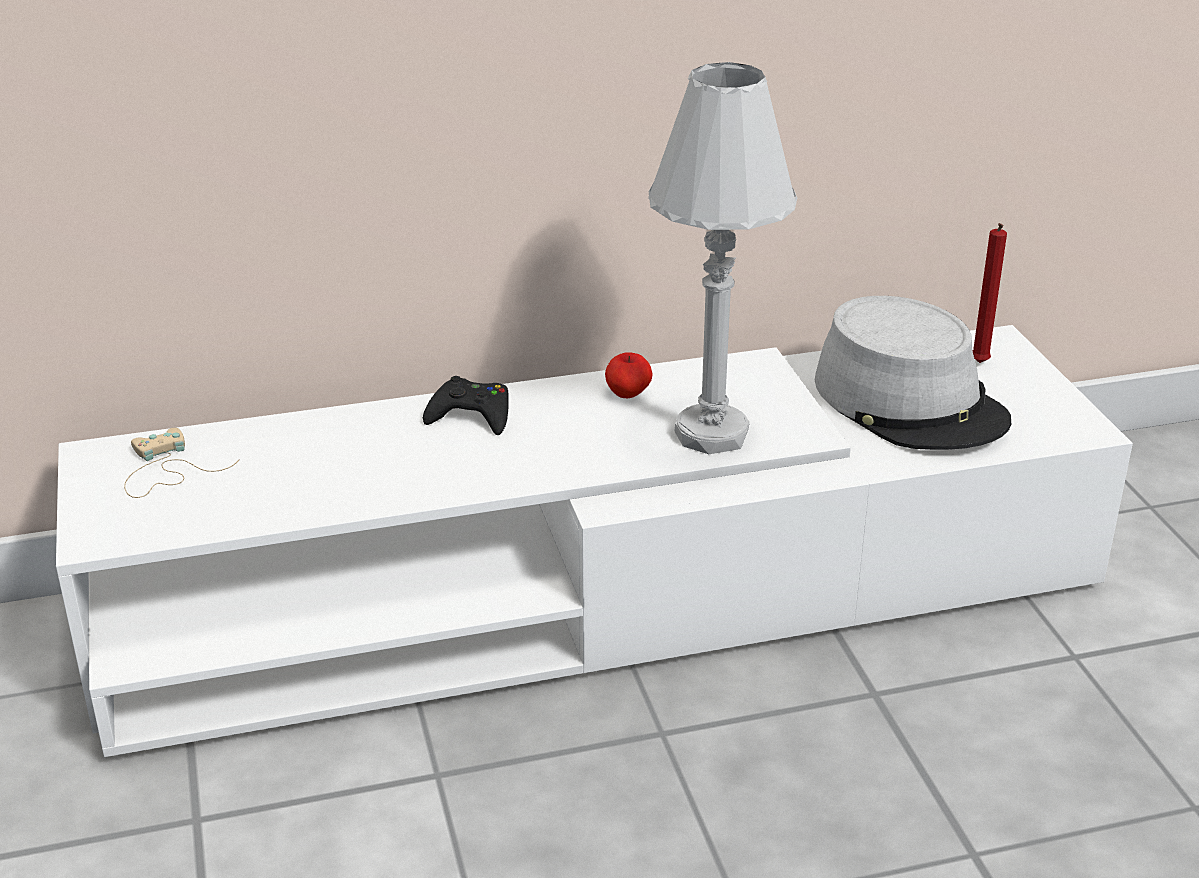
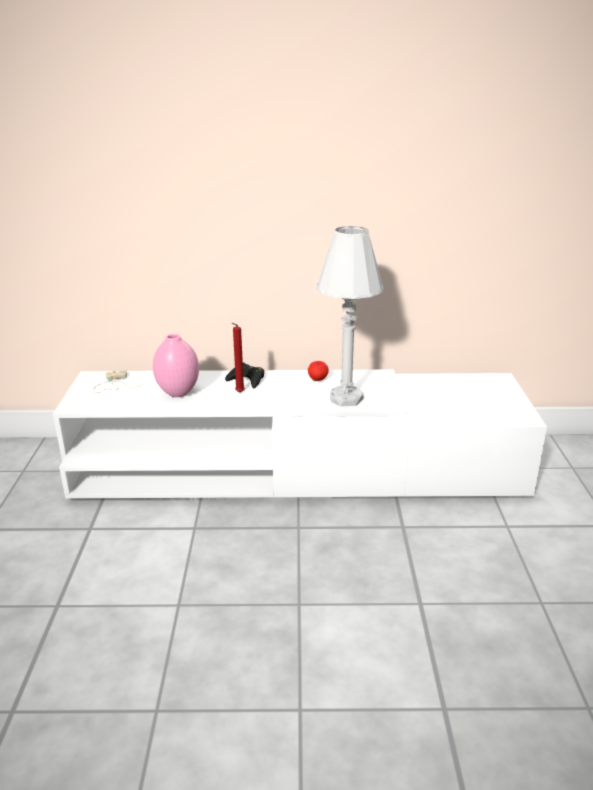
camera: 15 degrees right, 5 degrees down
grey hat [815,296,1012,450] -> none
red candle [973,223,1007,363] -> red candle moved to [232,323,245,393]
none -> pink vase [153,334,199,397]

